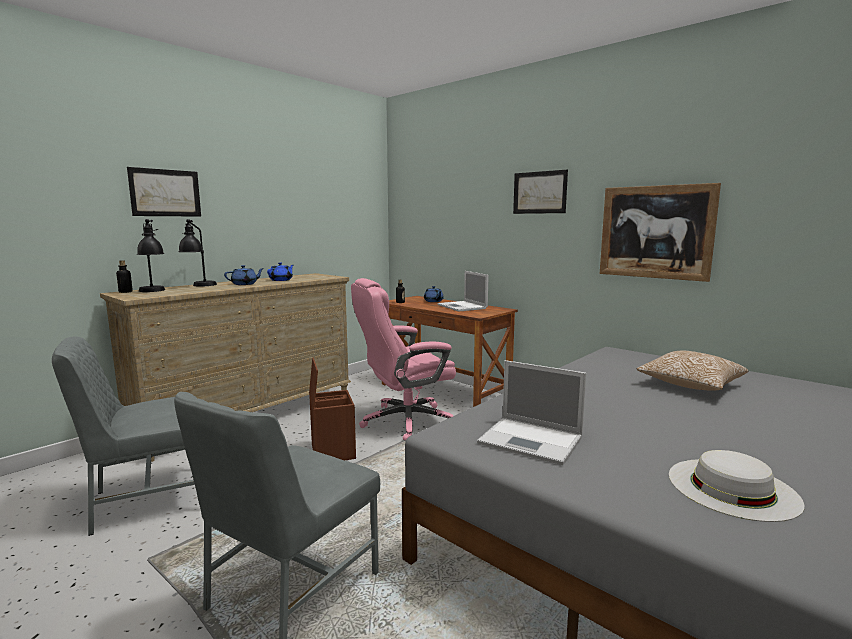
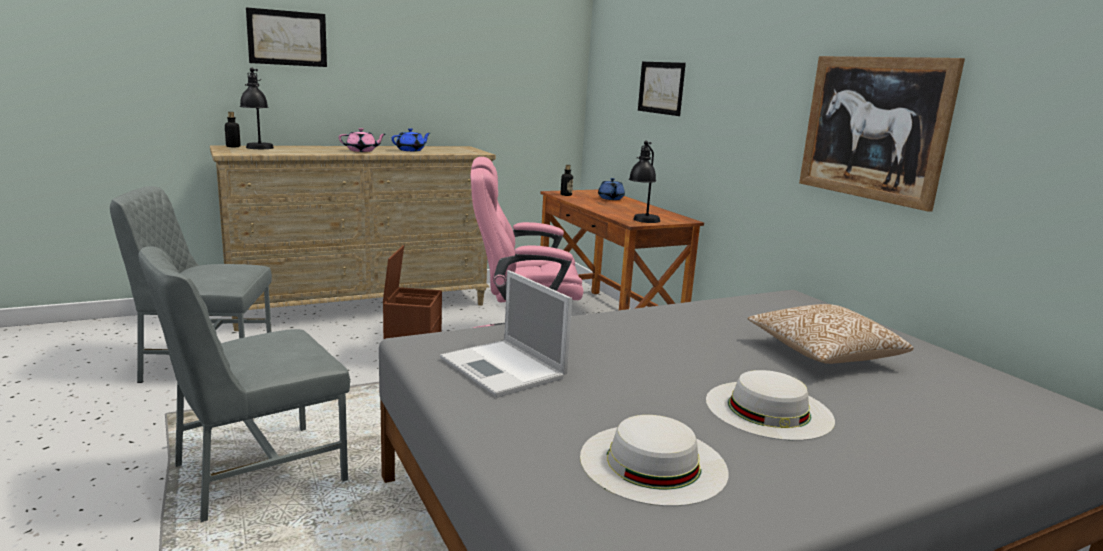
camera: 20 degrees right, 5 degrees up
black table lamp [179,219,217,286] -> black table lamp moved to [629,141,660,223]
blue teapot [224,265,264,285] -> pink teapot [339,128,385,152]
laptop [438,271,489,312] -> none
picture [513,170,568,214] -> picture moved to [638,62,686,116]
none -> white hat [706,370,835,441]

